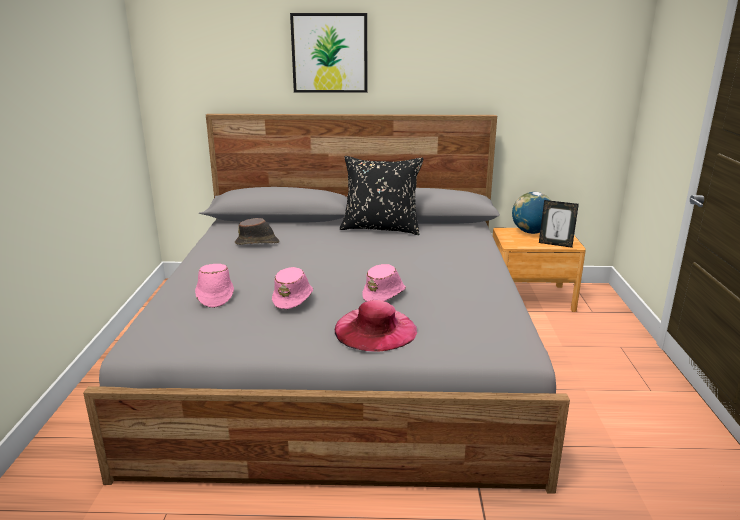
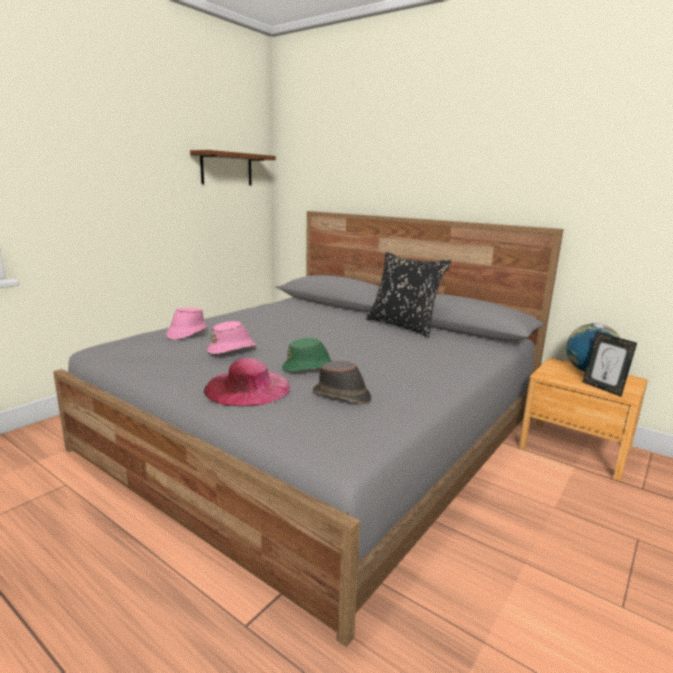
camera: 35 degrees right, 5 degrees down
brown hat [235,218,280,245] -> brown hat moved to [313,361,372,404]
picture [290,13,367,93] -> none
pink hat [362,264,406,302] -> green hat [282,338,332,372]
none -> brown shelf [190,150,276,185]

